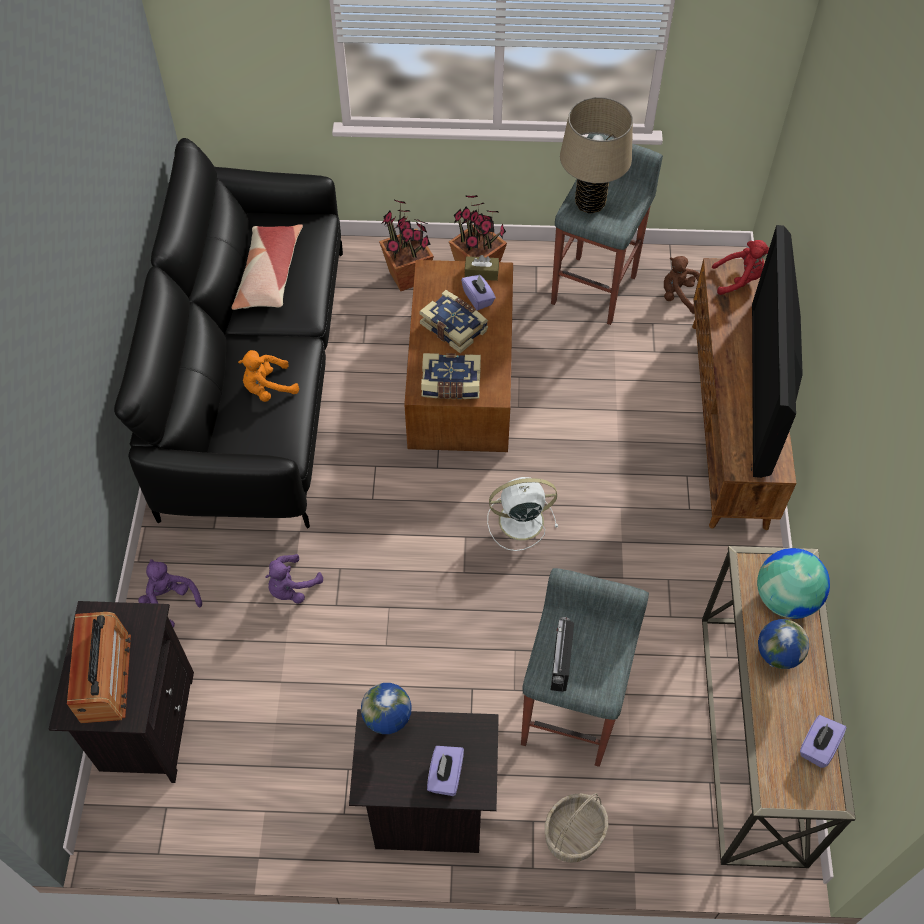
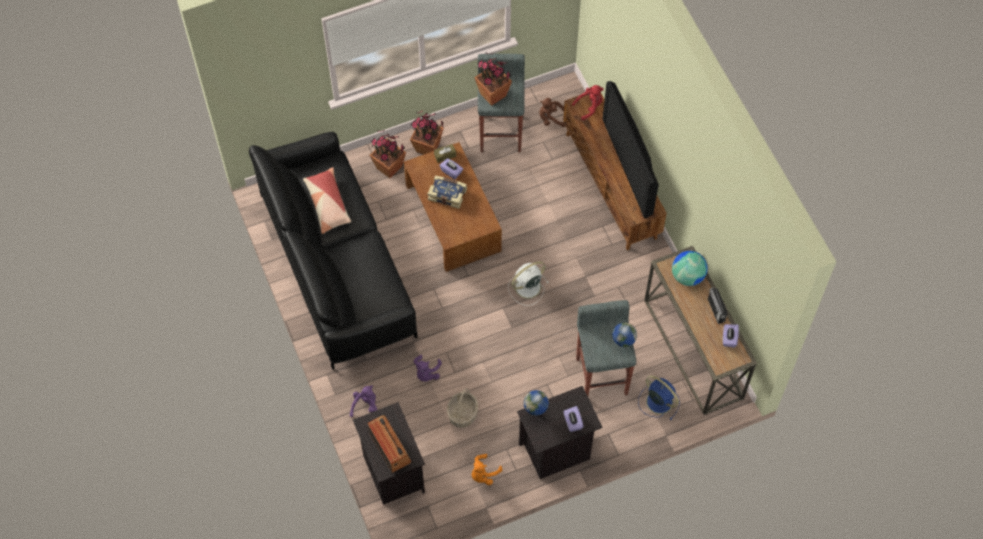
camera: 25 degrees left, 5 degrees up
purple plush toy [138,559,202,628] -> purple plush toy turned 90 degrees clockwise [350,385,377,417]
orange plush toy [238,350,299,402] -> orange plush toy moved to [471,454,502,485]
book [421,353,481,399] -> none
basket [545,793,608,863] -> basket moved to [447,388,478,428]
radio [550,617,574,692] -> radio moved to [708,287,728,324]
beige table lamp [560,97,633,214] -> potted plant [474,53,512,106]
globe [758,619,809,669] -> globe moved to [612,322,637,347]
none -> blue fan [638,375,680,420]

